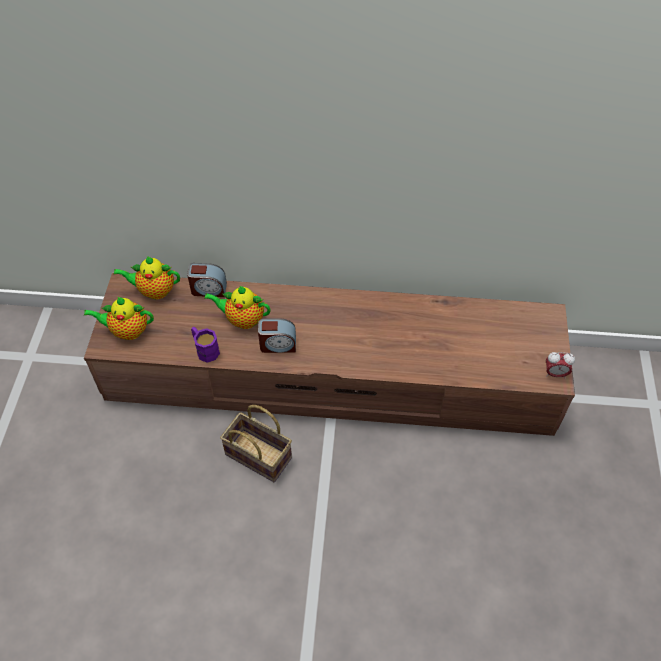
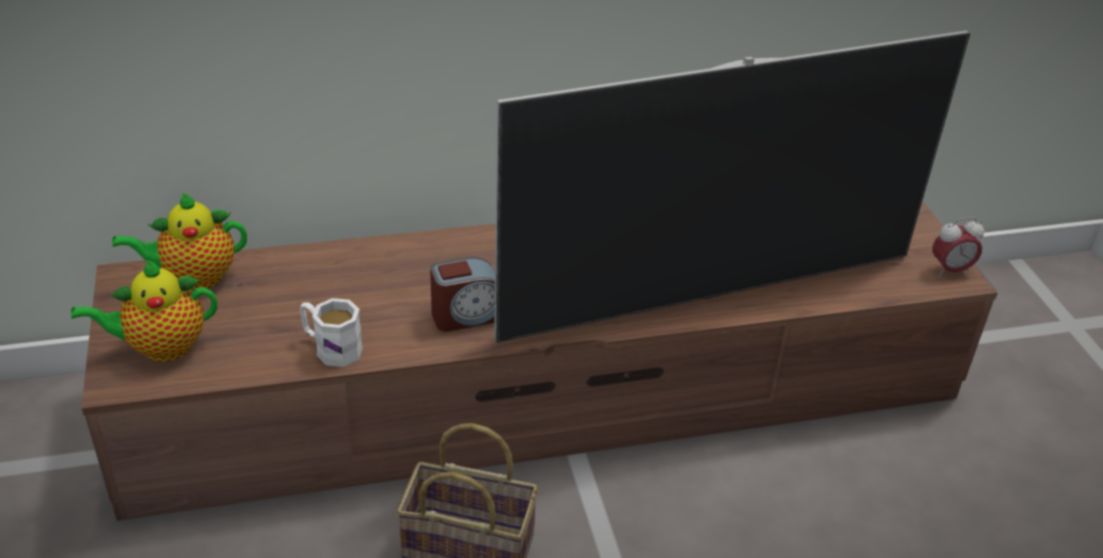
camera: 20 degrees left, 15 degrees down
alarm clock [187,263,227,297] -> none
purple mug [191,327,220,363] -> white mug [300,298,363,367]
teapot [204,286,271,329] -> none
none -> television [494,31,970,343]

